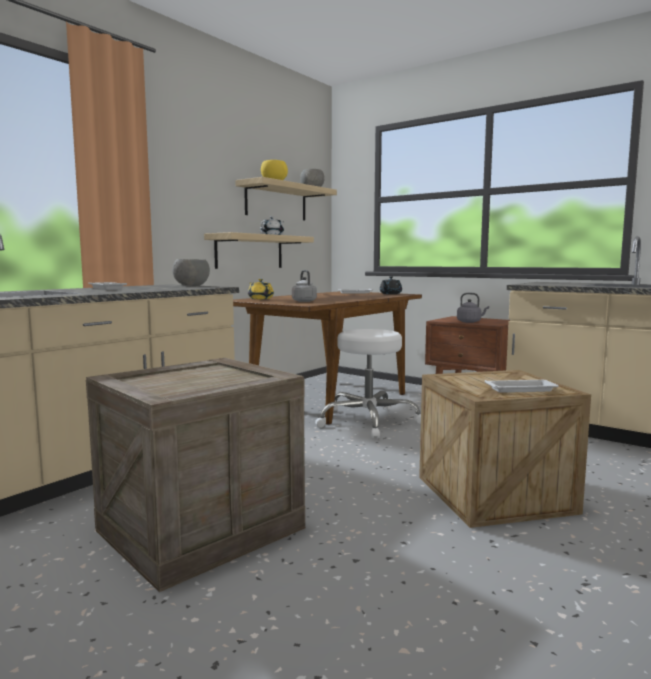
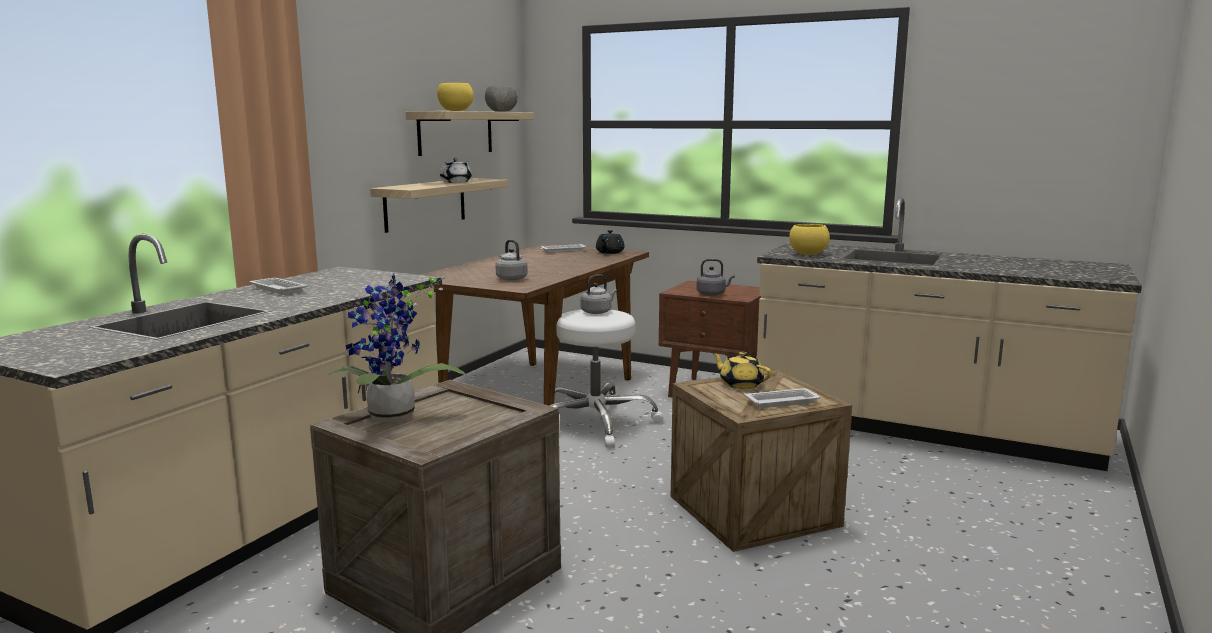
camera: 10 degrees left, 5 degrees up
grey bowl [172,259,210,286] -> none
yellow teapot [248,279,274,299] -> yellow teapot moved to [712,352,771,389]
none -> potted plant [330,273,466,422]
none -> grey kettle [580,274,617,314]
none -> yellow bowl [789,224,830,255]

